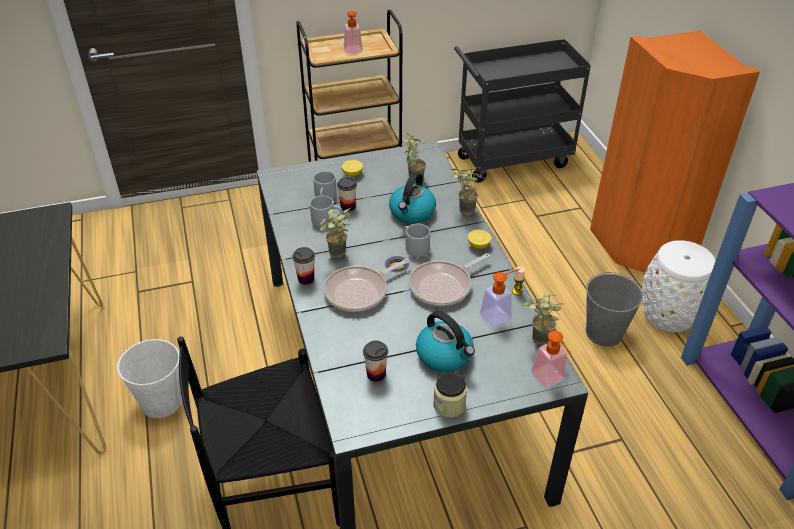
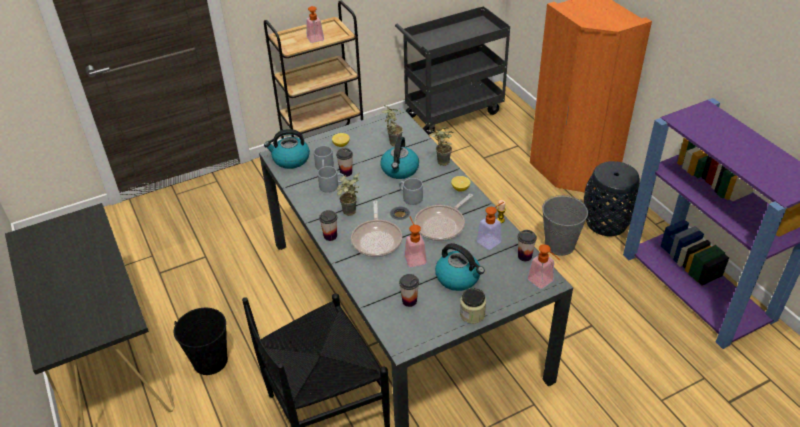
camera: 10 degrees left, 0 degrees up
white bucket [117,339,182,418] -> black bucket [174,308,228,375]
frying pan [324,259,409,312] -> frying pan turned 45 degrees counterclockwise [351,201,402,257]
potted plant [523,293,564,346] -> cup [518,230,537,261]
white stool [642,240,715,333] -> black stool [584,161,640,236]
none -> kettle [264,129,310,169]
none -> soap dispenser [404,217,427,268]

